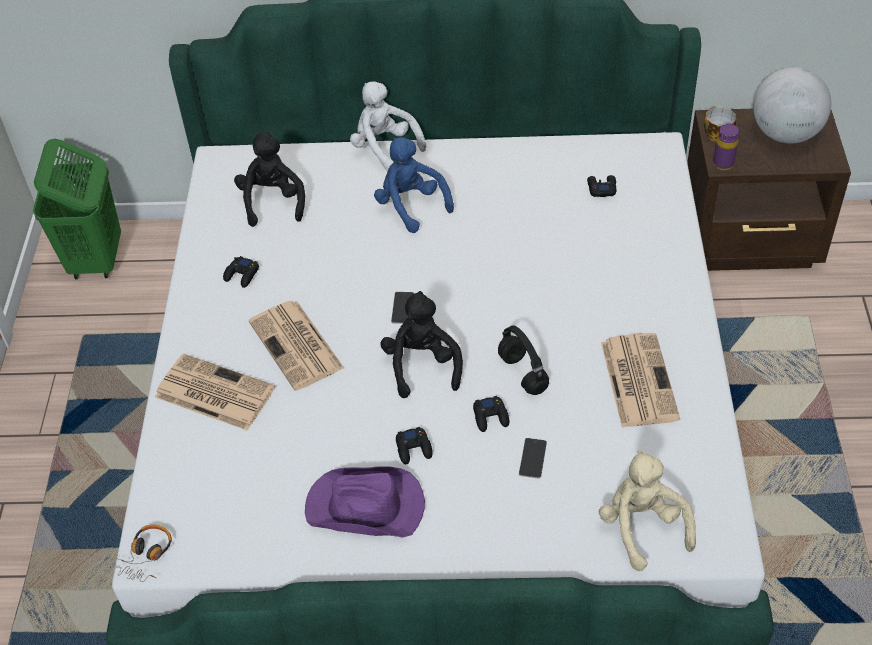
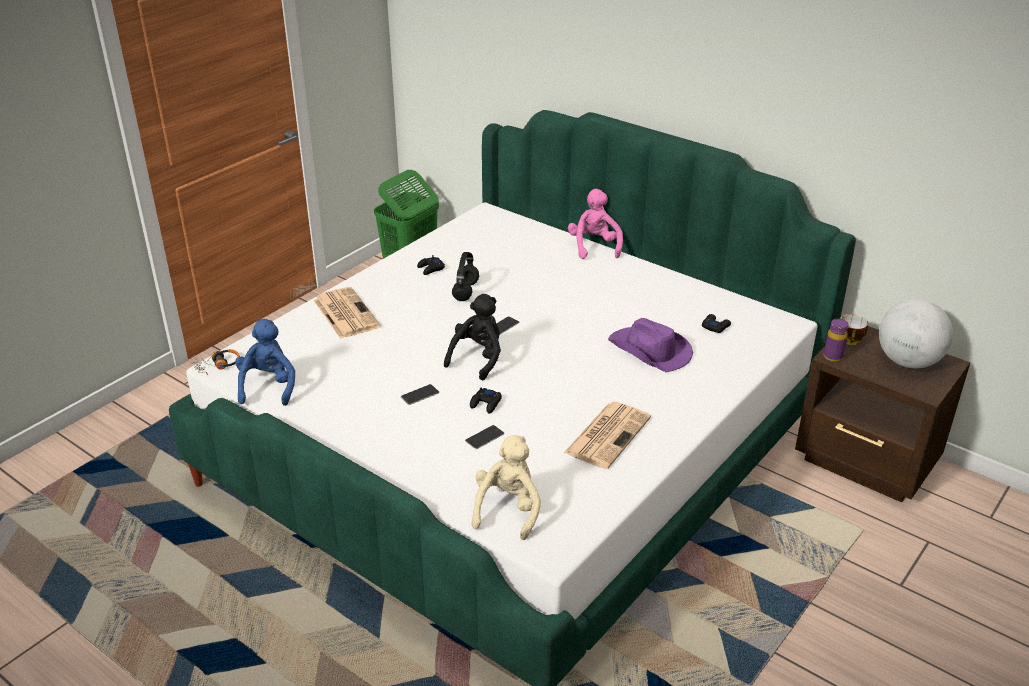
camera: 35 degrees right, 15 degrees down
black plush toy [234,132,305,227] -> none
newspaper [249,301,344,391] -> none
purple hat [305,466,425,538] -> purple hat moved to [608,318,693,372]
white plush toy [350,81,426,172] -> pink plush toy [568,189,623,259]
blue plush toy [374,137,454,233] -> blue plush toy moved to [235,319,295,406]
black game controller [396,427,433,464] -> phone [401,384,439,405]
black headphones [498,326,549,395] -> black headphones moved to [452,252,479,301]

